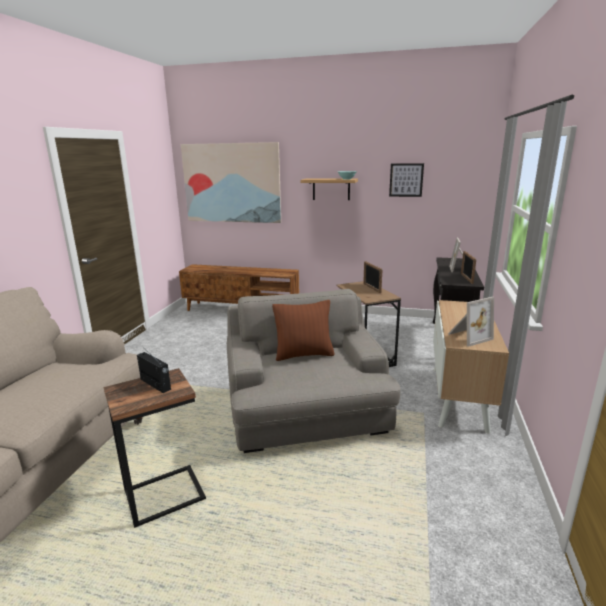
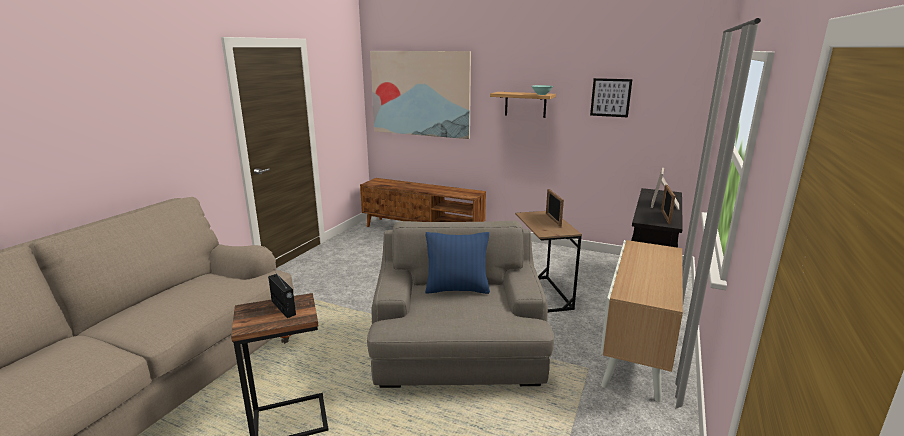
camera: 10 degrees right, 0 degrees up
brown pillow [272,300,335,361] -> blue pillow [425,232,490,294]
picture frame [448,297,494,347] -> none

